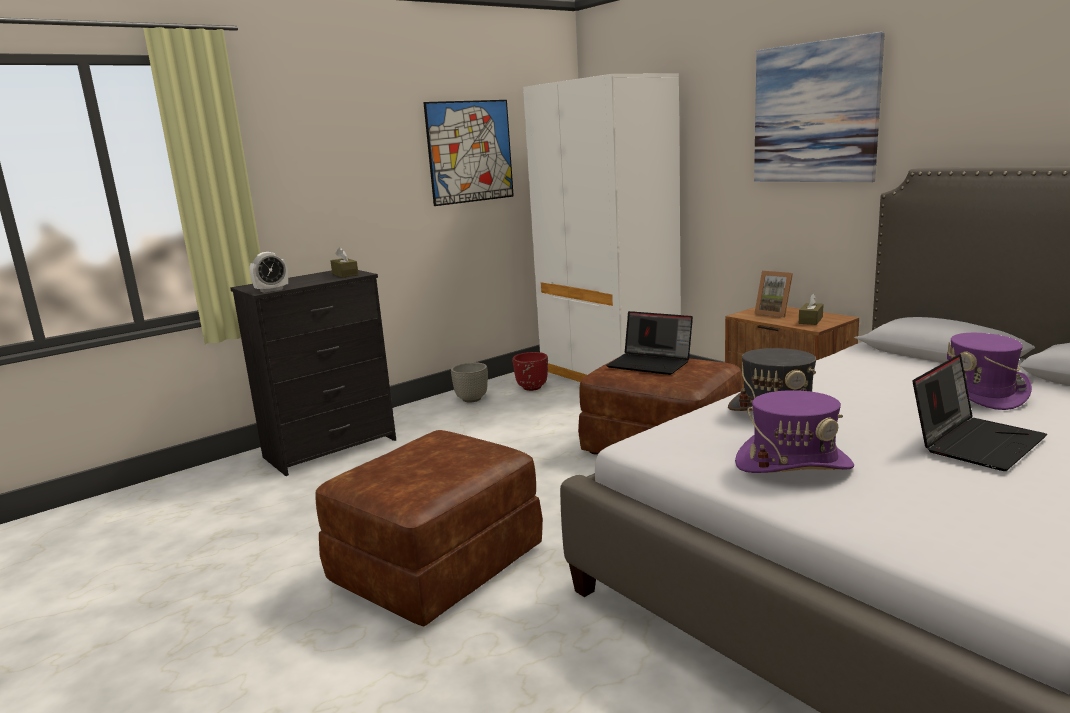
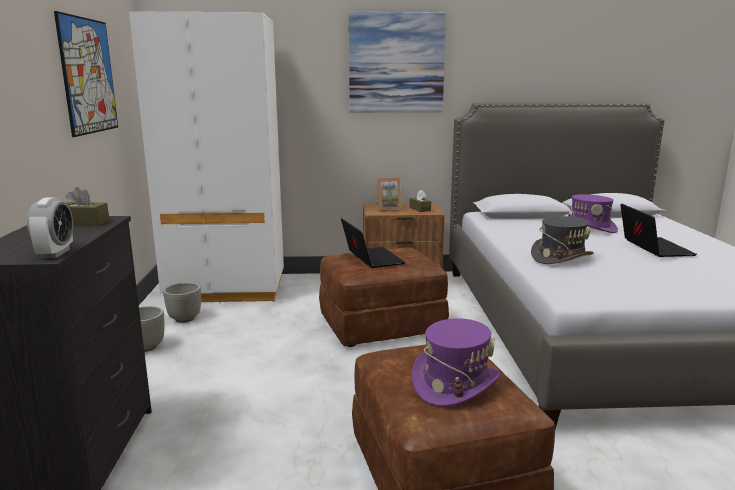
camera: 55 degrees left, 0 degrees up
red planter [513,352,548,391] -> grey planter [163,282,201,323]
laptop [606,311,693,375] -> laptop turned 90 degrees counterclockwise [341,218,406,268]
purple hat [735,390,854,473] -> purple hat moved to [412,318,501,406]

